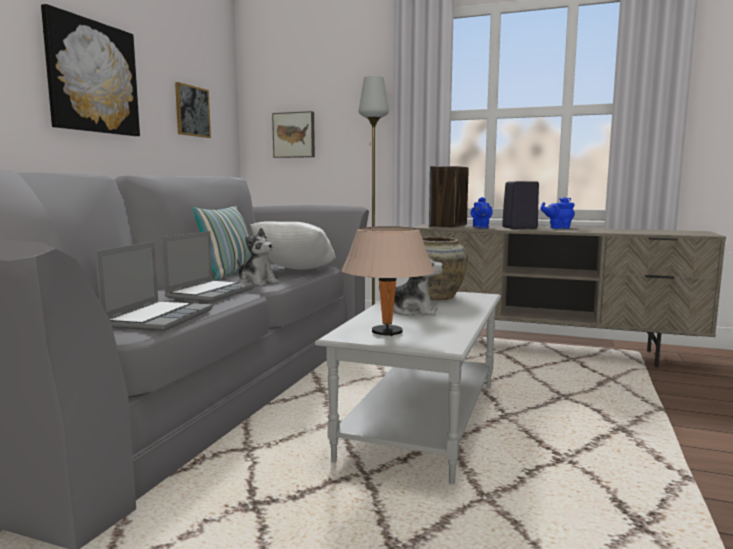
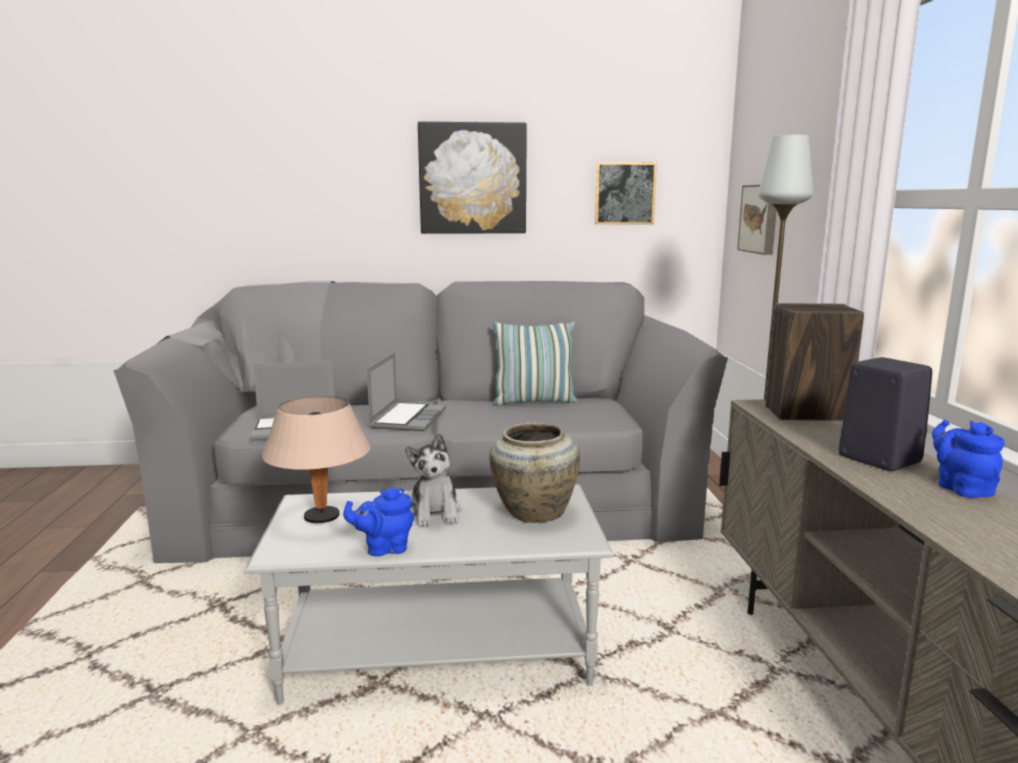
camera: 65 degrees right, 5 degrees up
laptop [162,231,255,302] -> laptop turned 75 degrees counterclockwise [367,352,446,431]
plush toy [237,228,279,286] -> none
white pillow [250,222,336,269] -> none
blue teapot [471,197,493,229] -> blue teapot moved to [343,488,414,556]

